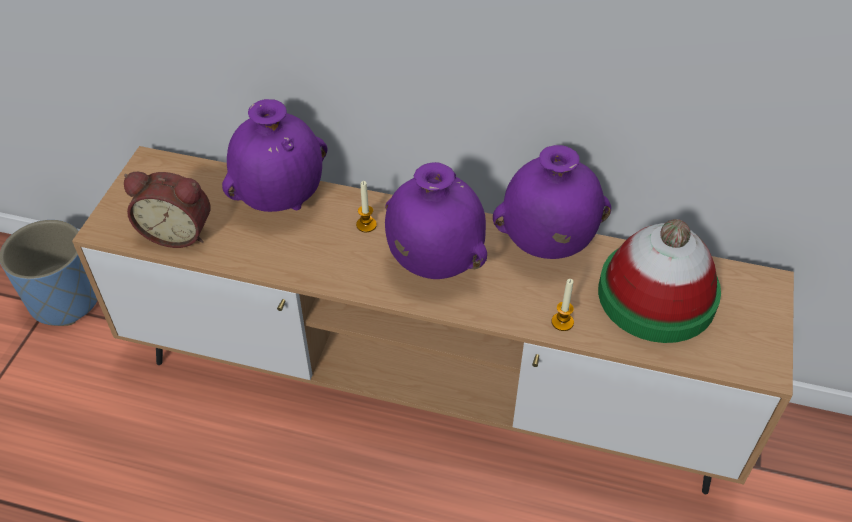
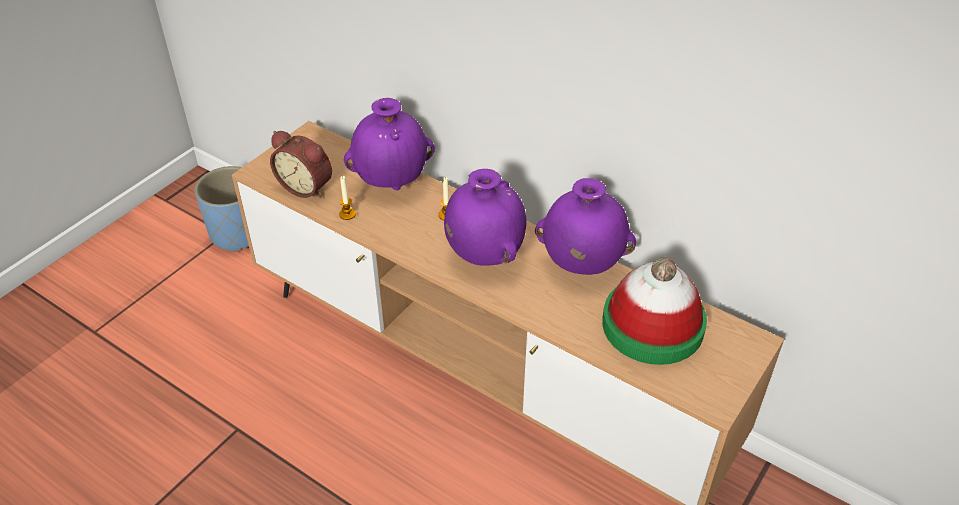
camera: 20 degrees right, 5 degrees down
candle [552,279,574,331] -> candle moved to [339,176,356,220]

